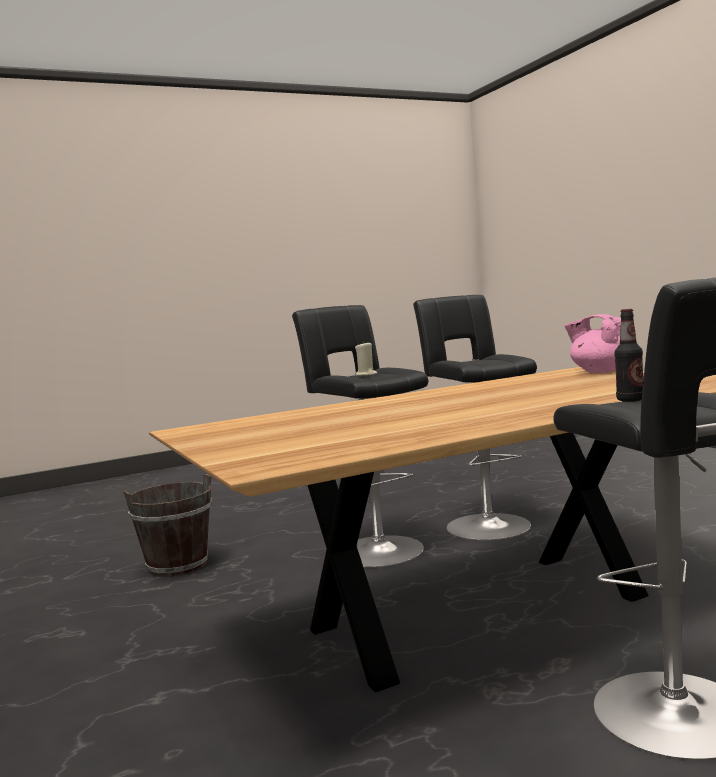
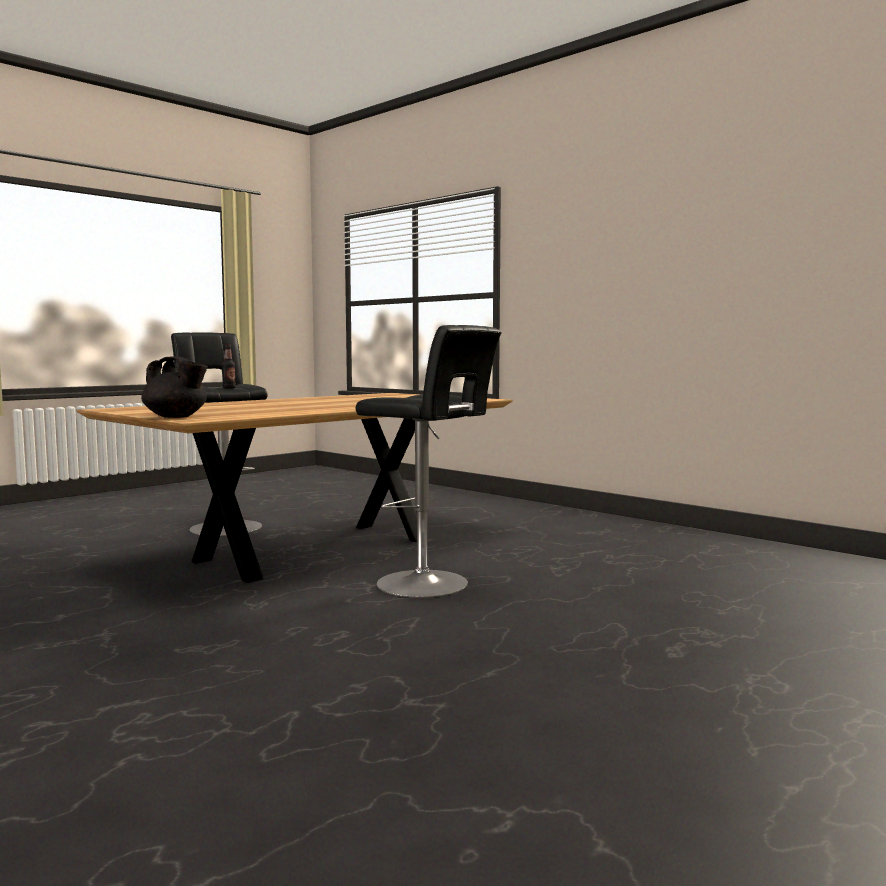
camera: 160 degrees right, 0 degrees up
brown bucket [123,474,212,577] -> none
beige candle [355,341,377,376] -> none
black stool [413,295,537,540] -> none
pink teapot [564,314,621,373] -> black teapot [141,357,208,418]

